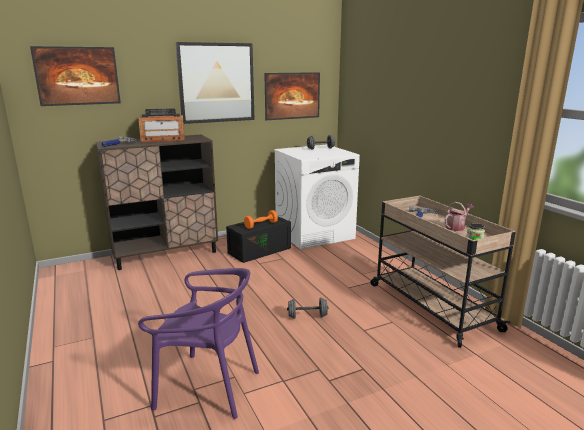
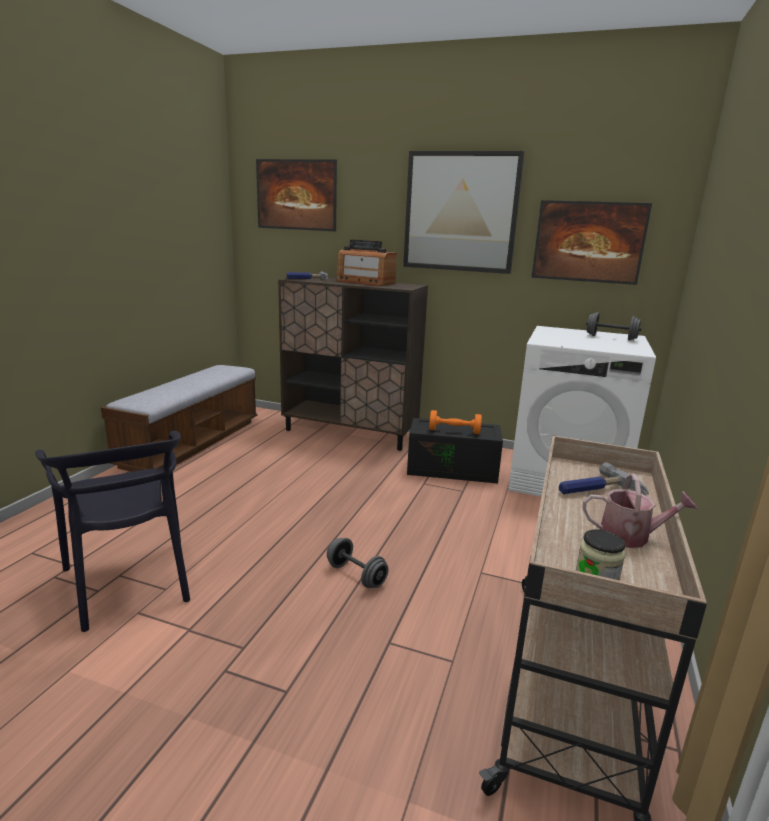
camera: 45 degrees right, 0 degrees up
purple chair [138,268,259,419] -> black chair [35,431,190,632]
none -> bench [101,365,257,472]

